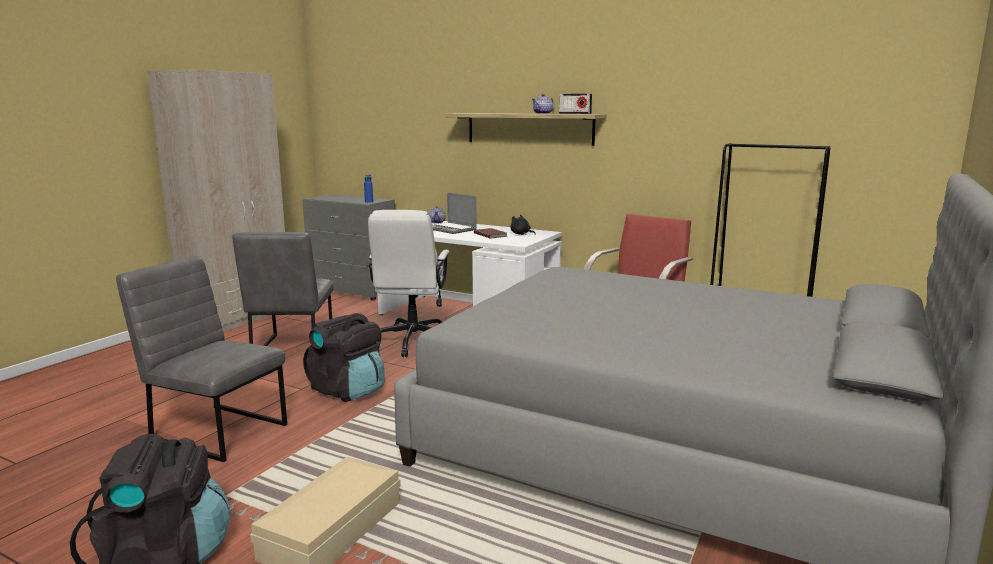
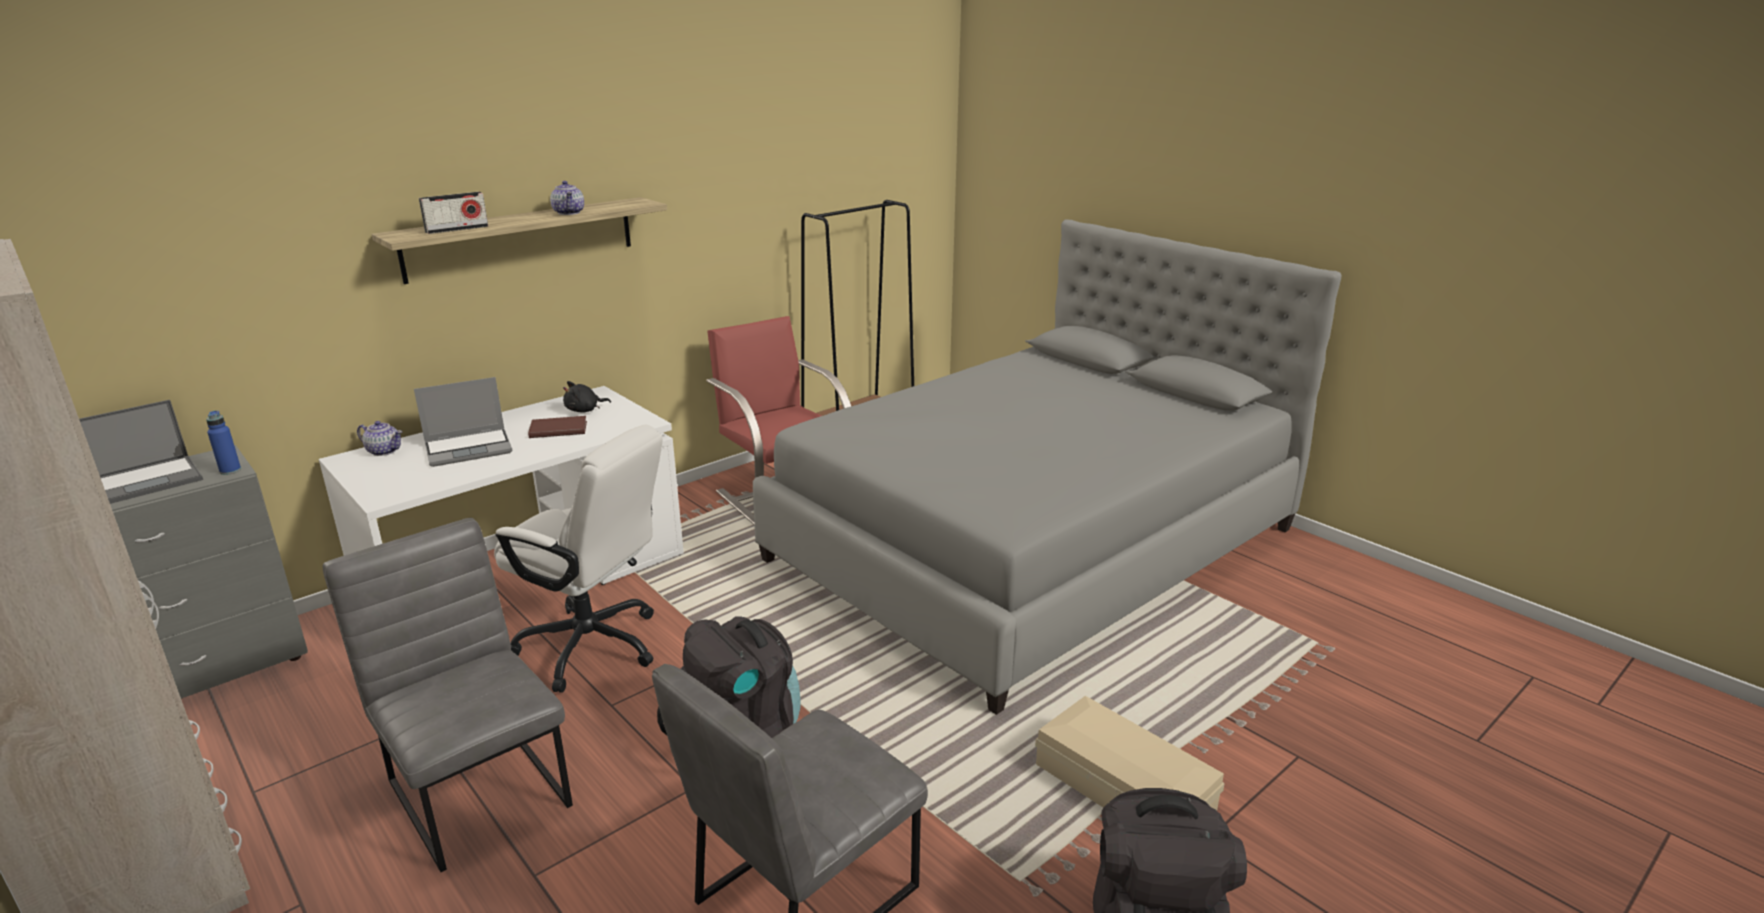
camera: 70 degrees left, 10 degrees up
grey chair [232,232,334,346] -> grey chair turned 150 degrees counterclockwise [323,518,573,872]
radio [559,94,592,114] -> radio moved to [419,192,488,234]
none -> laptop [79,400,203,504]

